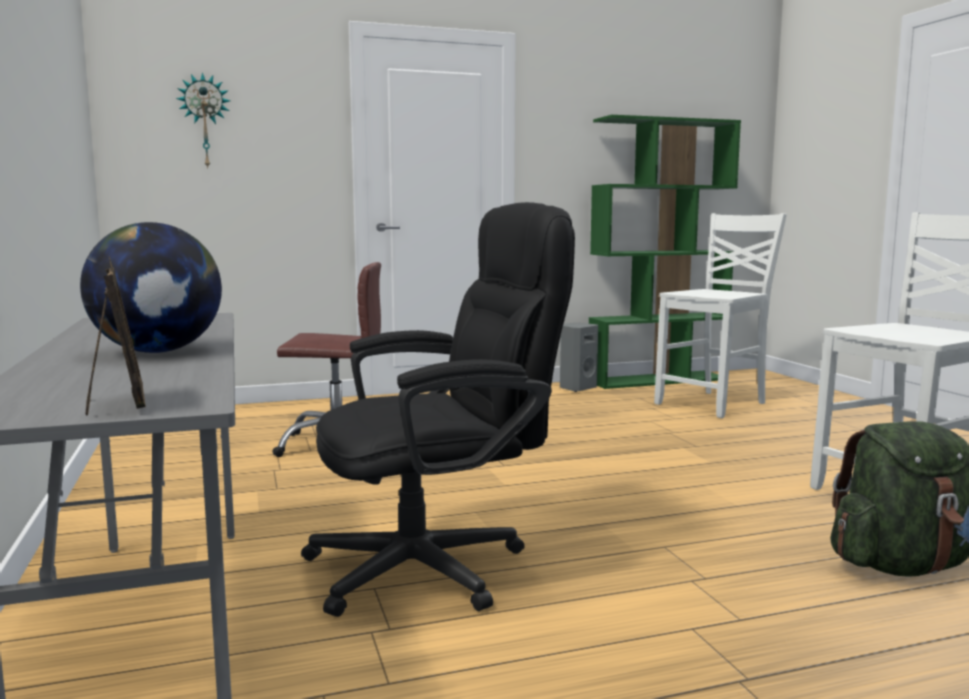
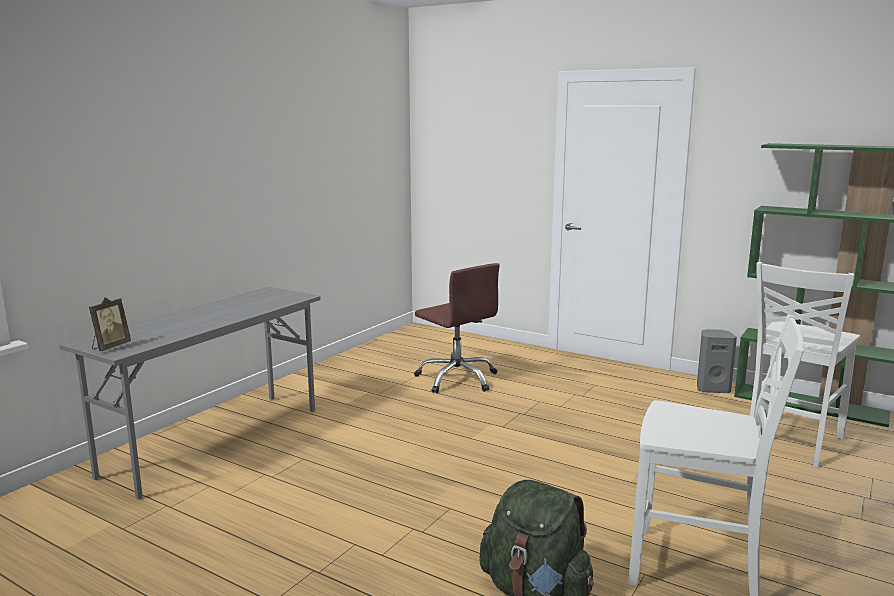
camera: 50 degrees right, 5 degrees up
globe [80,222,222,353] -> none
wall clock [176,72,230,169] -> none
black office chair [301,202,575,617] -> none
white chair [654,213,787,418] -> white chair turned 120 degrees clockwise [750,262,860,468]

